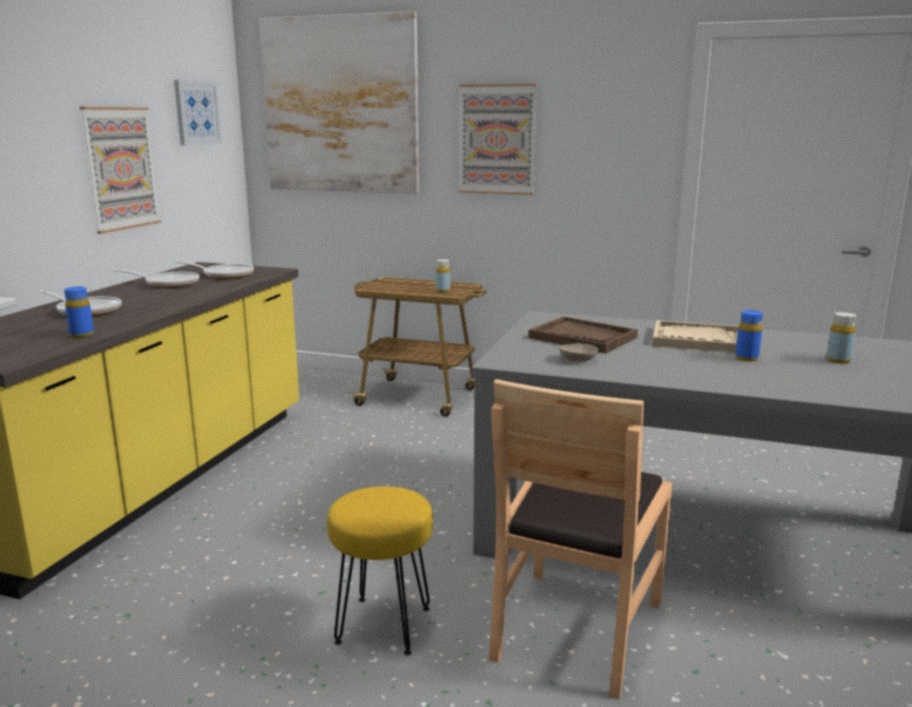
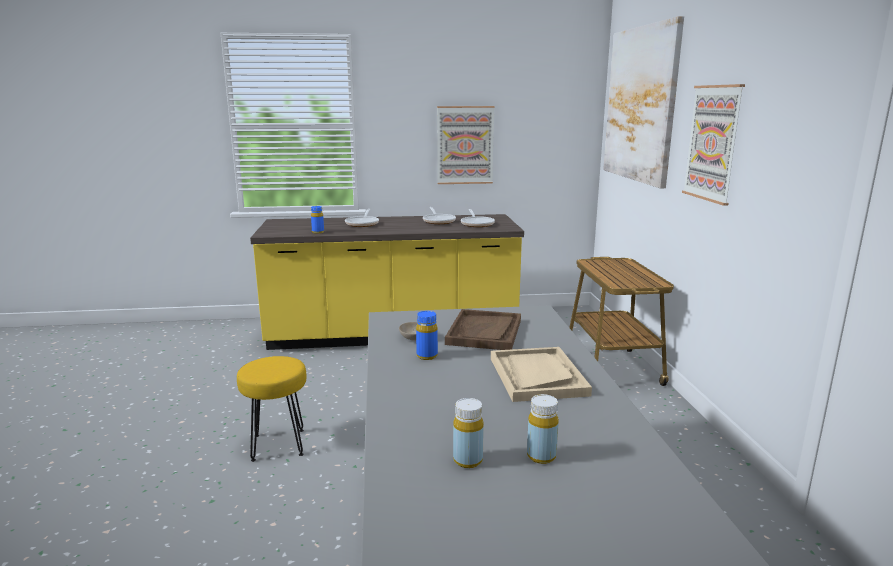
camera: 65 degrees right, 0 degrees up
picture [174,80,222,146] -> none
yellow bottle [436,259,450,292] -> yellow bottle moved to [453,398,484,468]
brown chair [489,379,672,700] -> none
blue bottle [735,310,763,361] -> blue bottle moved to [416,311,438,360]

